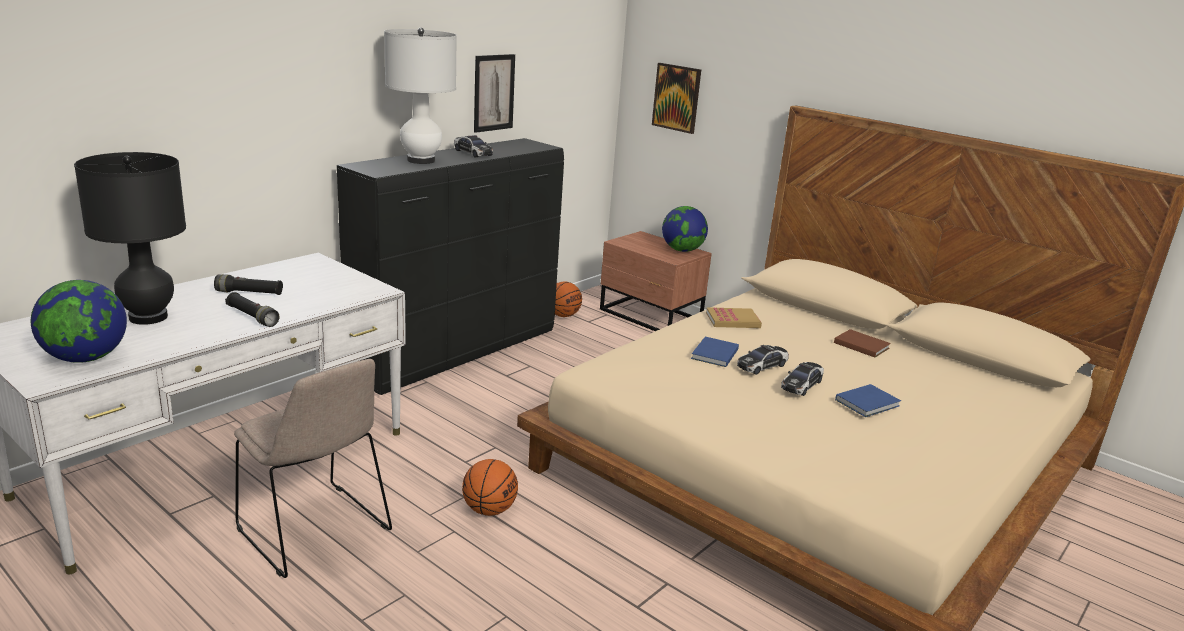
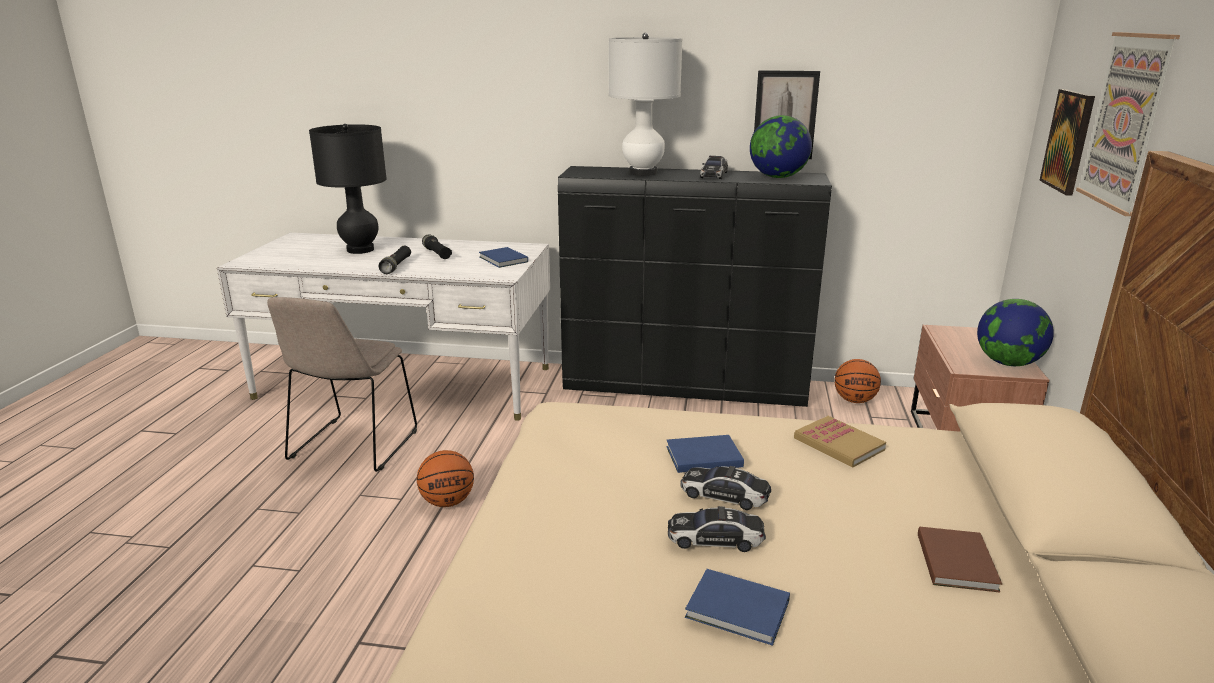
camera: 60 degrees right, 0 degrees up
globe [31,280,127,363] -> globe moved to [750,115,812,178]
none -> blue book [479,247,528,268]
none -> picture [1076,32,1180,216]

